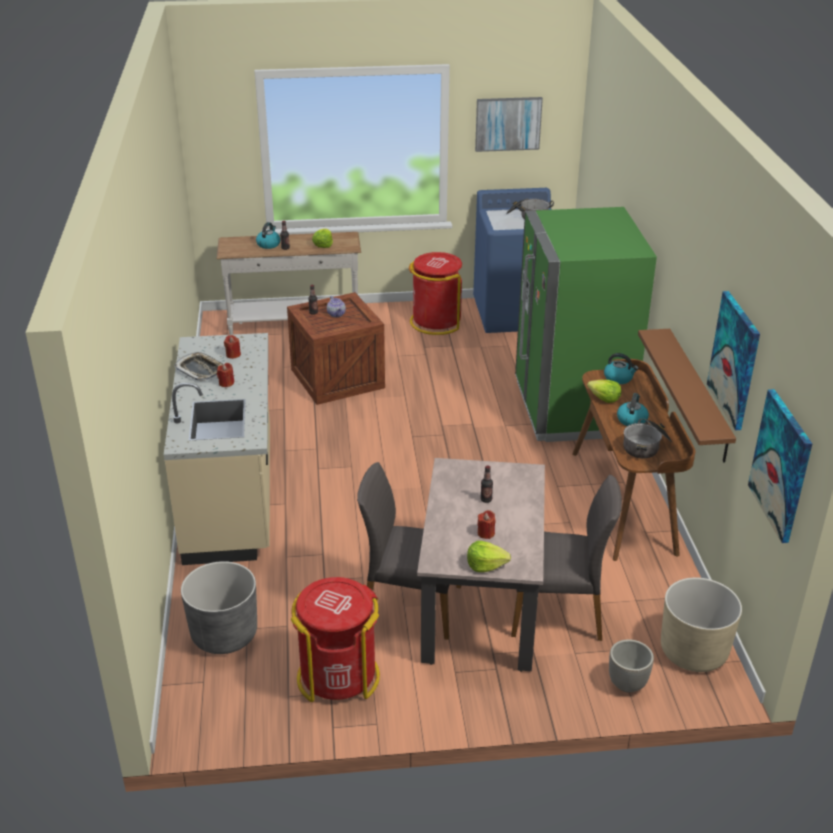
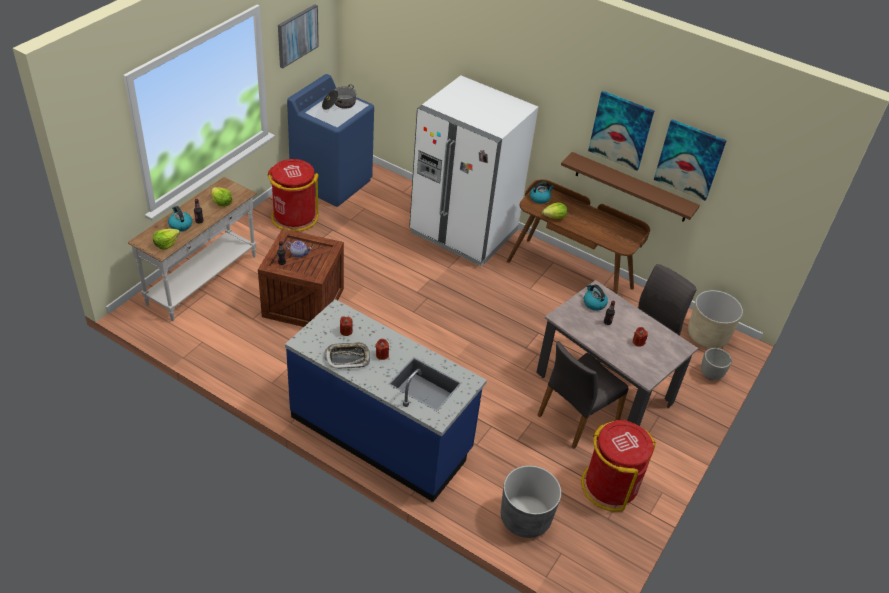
camera: 55 degrees left, 10 degrees up
beige counter [164,333,270,565] -> blue counter [285,299,487,502]
lettuce [467,541,511,572] -> lettuce moved to [153,229,180,250]
green fridge [515,207,657,442] -> white fridge [409,75,538,266]
kettle [617,393,649,426] -> kettle moved to [584,284,608,311]
cooking pot [623,418,672,459] -> none
picture [748,389,812,543] -> picture moved to [588,91,654,171]

